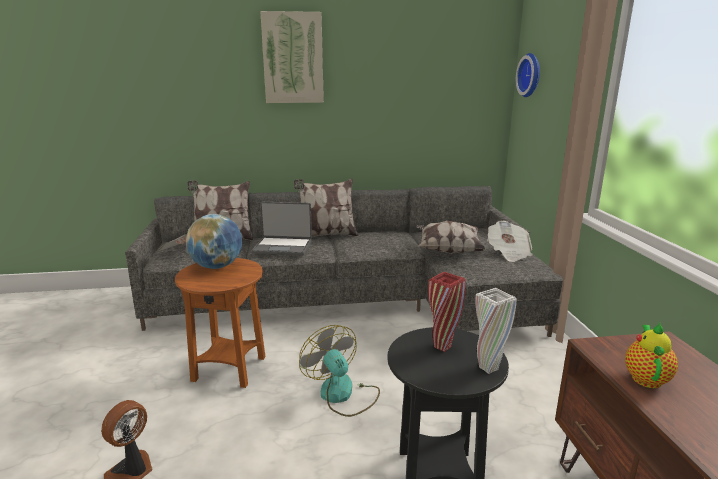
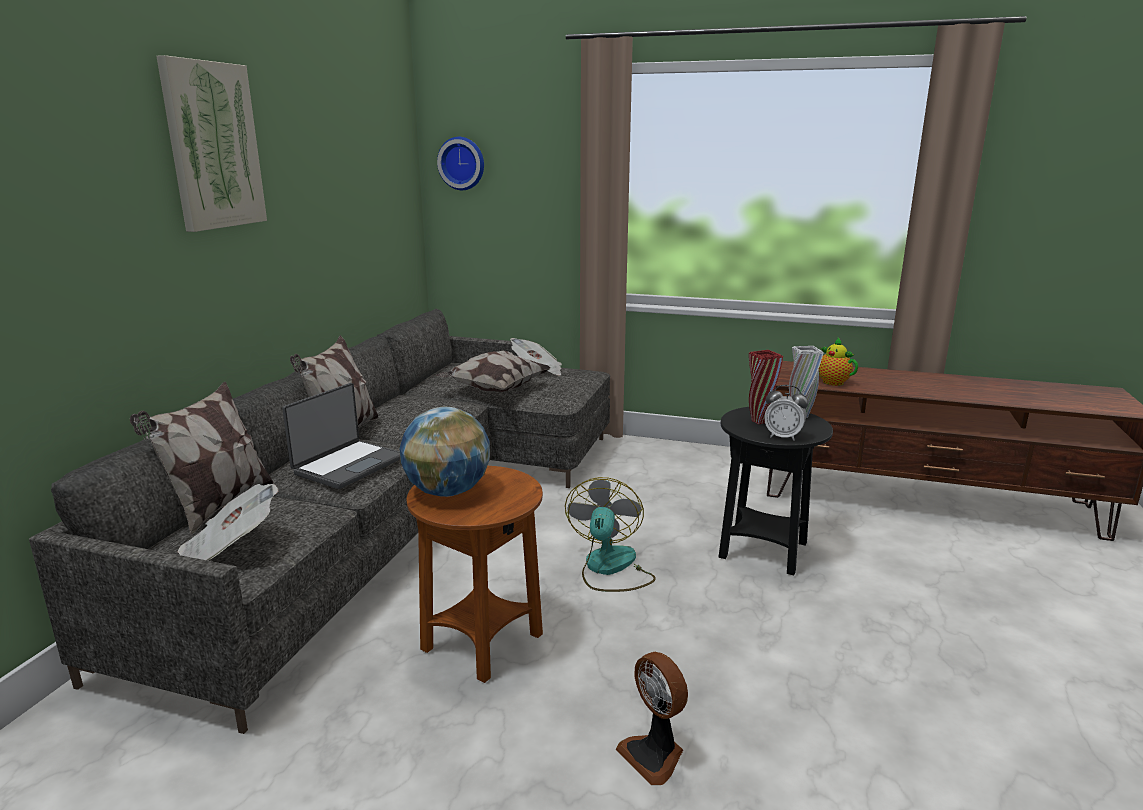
camera: 65 degrees left, 0 degrees up
fan [299,325,380,417] -> fan turned 105 degrees clockwise [565,477,656,592]
none -> alarm clock [764,385,808,441]

